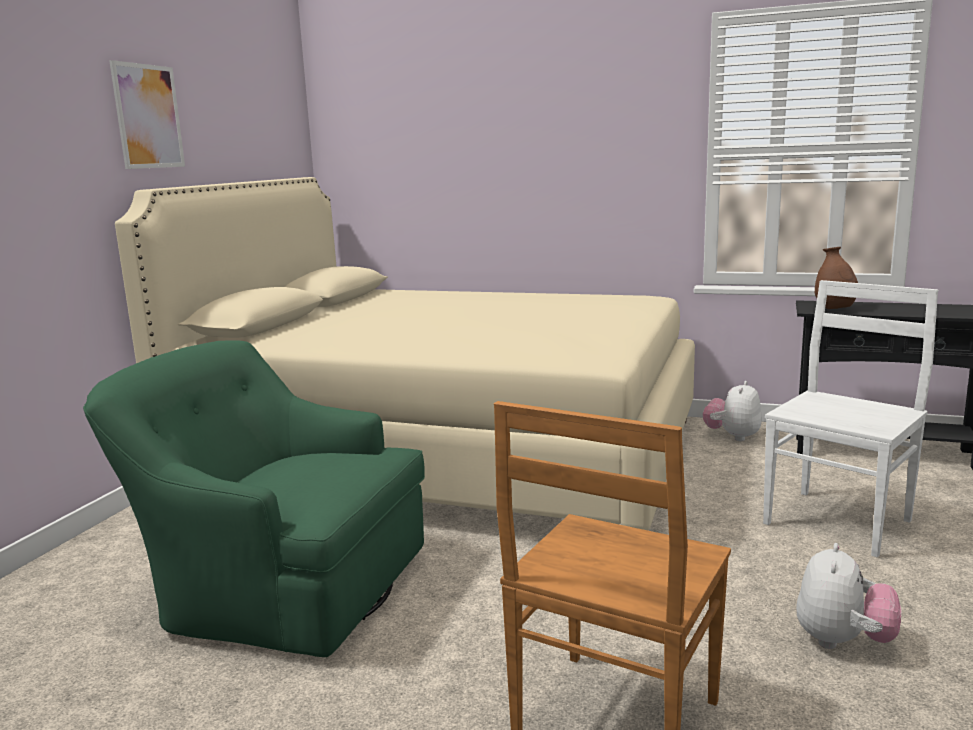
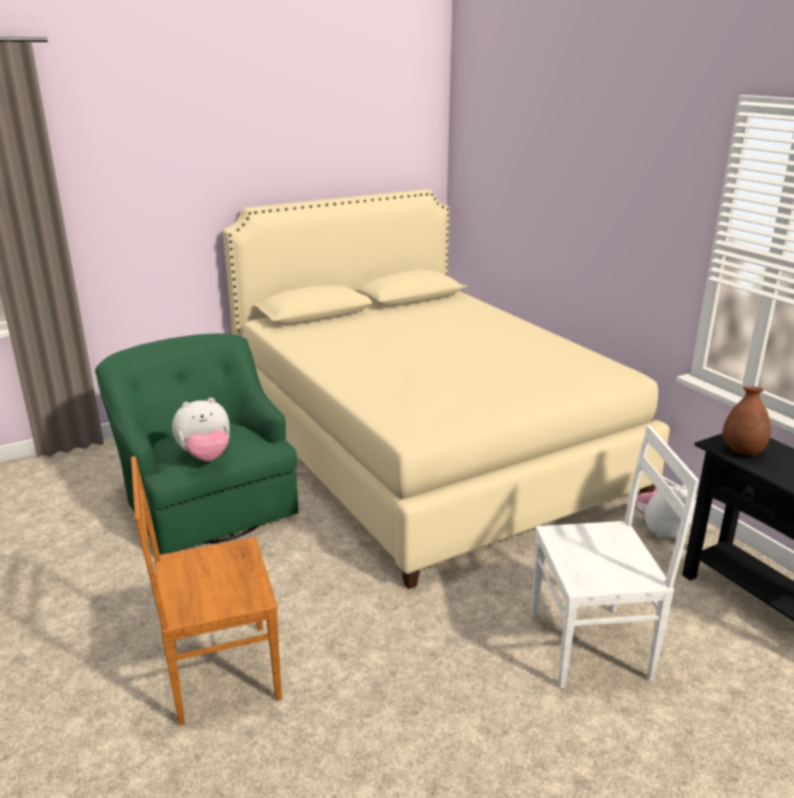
camera: 40 degrees right, 10 degrees up
picture [109,60,185,169] -> none
plush toy [796,543,901,649] -> plush toy moved to [172,398,230,461]

